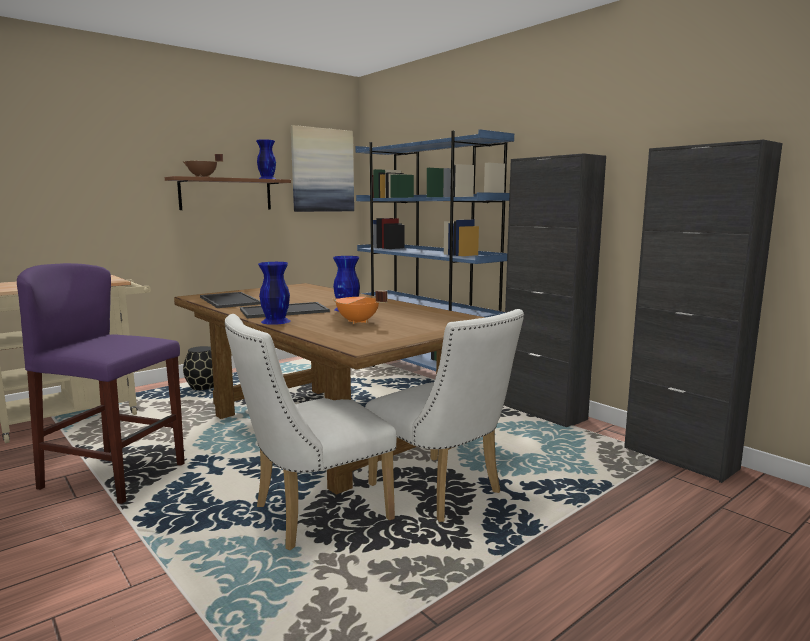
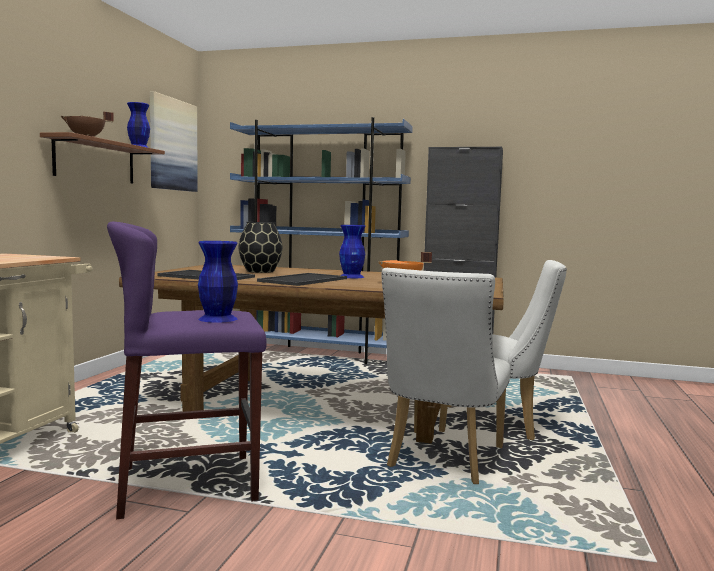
camera: 35 degrees left, 5 degrees down
black vase [183,346,214,390] -> black vase moved to [239,222,282,273]
blue vase [258,262,290,325] -> blue vase moved to [198,241,238,323]
black cabinet [624,140,783,483] -> none

